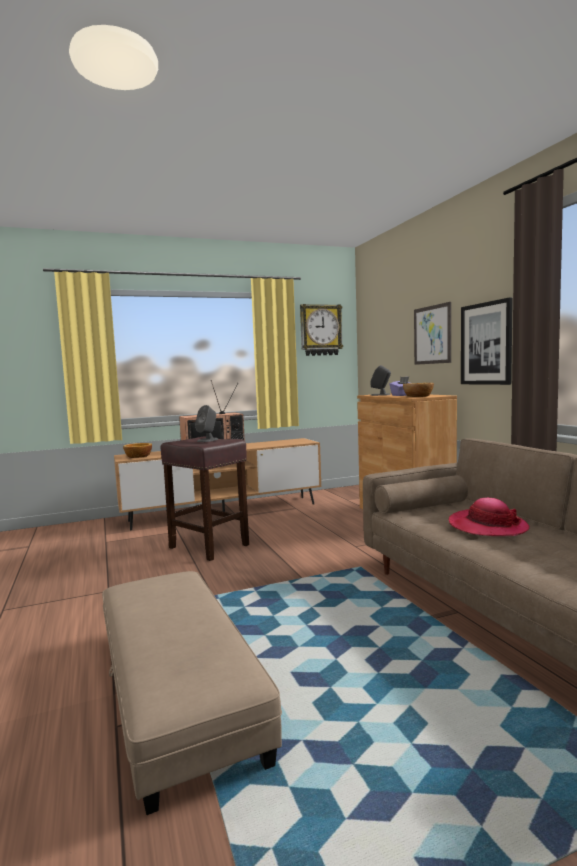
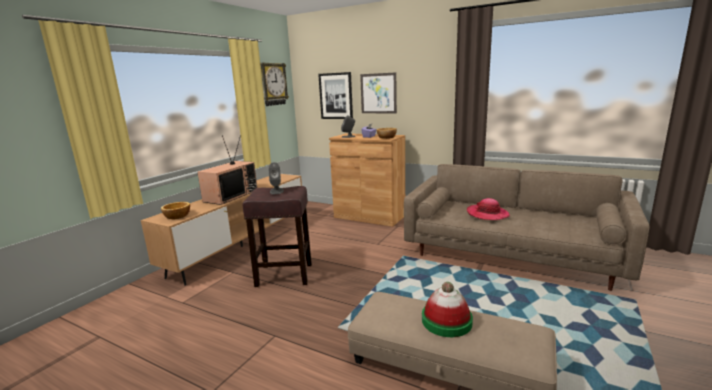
camera: 40 degrees left, 10 degrees up
picture [461,297,513,385] -> picture moved to [318,72,353,119]
none -> hat [422,282,473,337]

